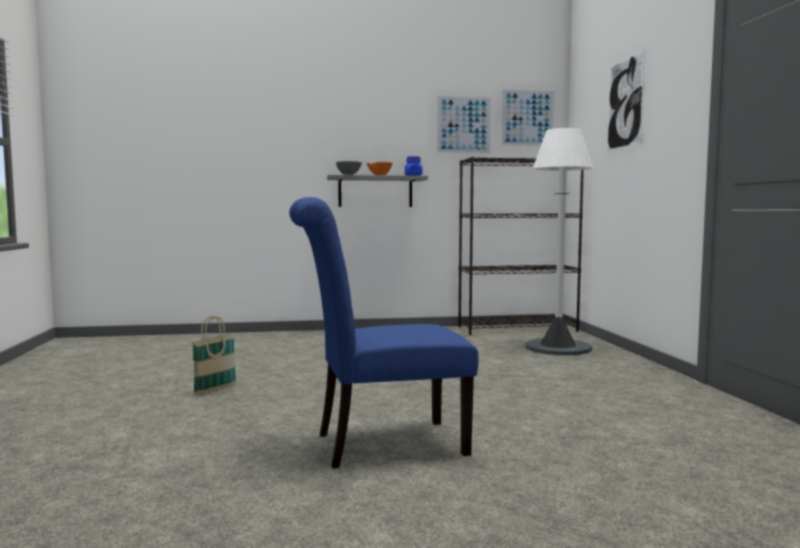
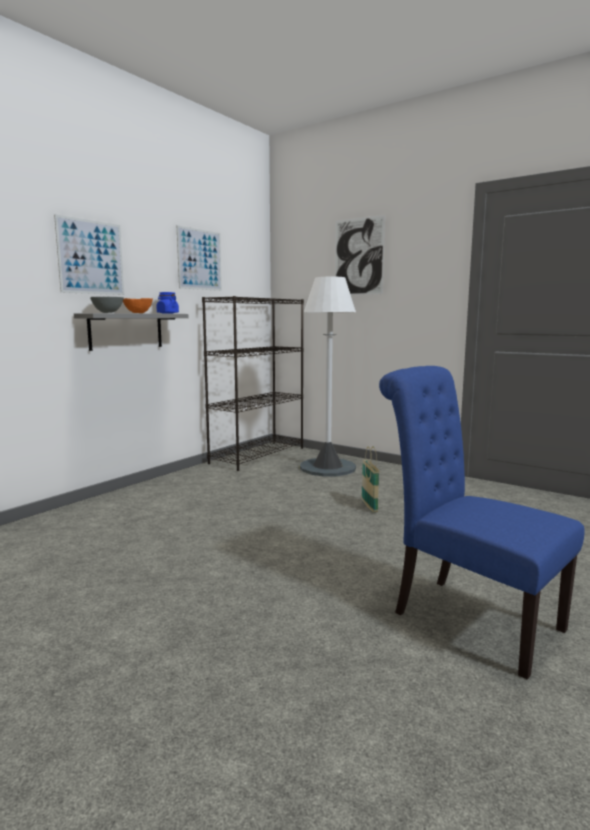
camera: 45 degrees left, 5 degrees up
basket [192,316,236,395] -> basket moved to [361,446,380,512]
blue chair [289,197,479,468] -> blue chair turned 105 degrees clockwise [379,366,585,680]
picture [500,89,555,147] -> picture moved to [54,214,124,295]

